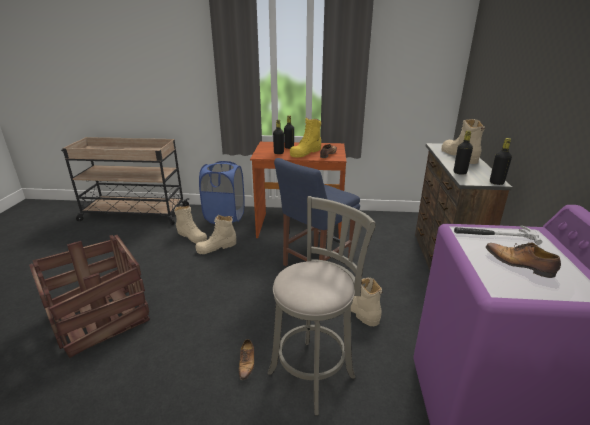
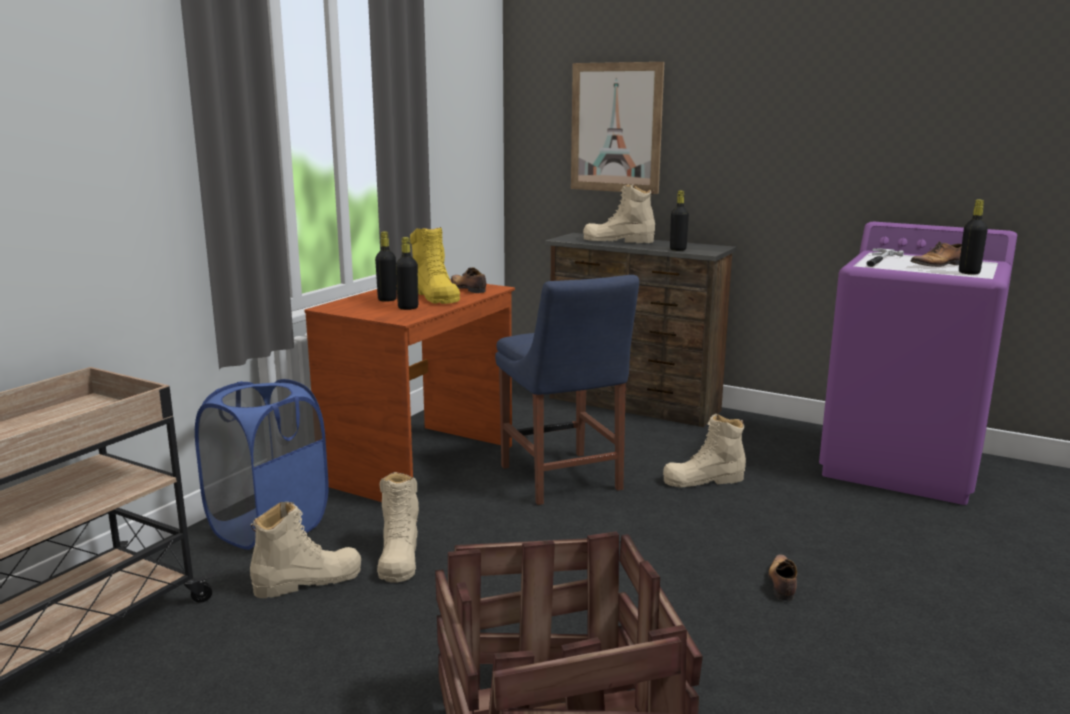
camera: 65 degrees left, 10 degrees down
shoe [239,339,254,380] -> shoe turned 105 degrees counterclockwise [768,554,797,601]
grey stool [268,196,376,416] -> none
black bottle [490,138,512,185] -> black bottle moved to [959,199,988,275]
none -> picture [571,62,664,194]

